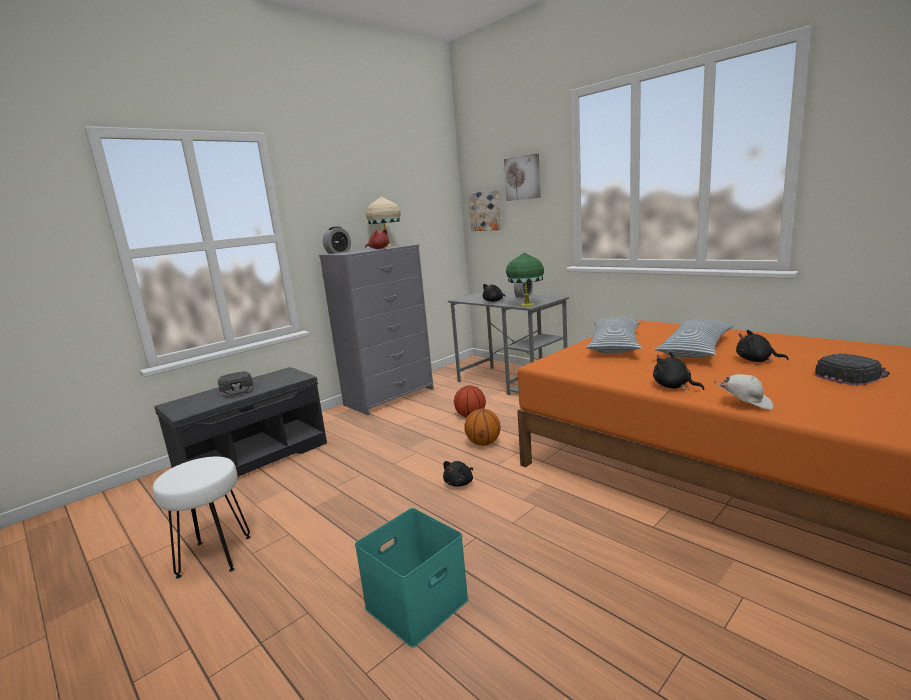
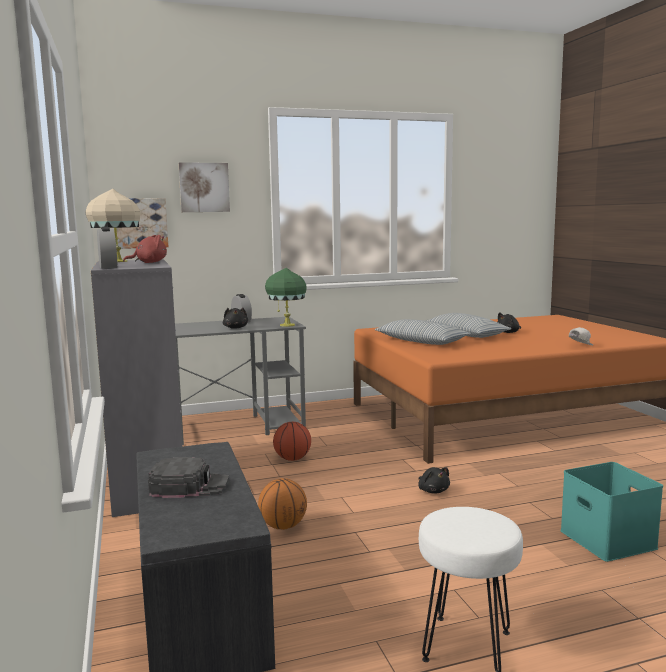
camera: 65 degrees left, 5 degrees down
basketball [464,409,501,446] -> basketball moved to [258,478,307,530]
black plush toy [653,352,704,390] -> none
black cap [815,353,890,386] -> none

